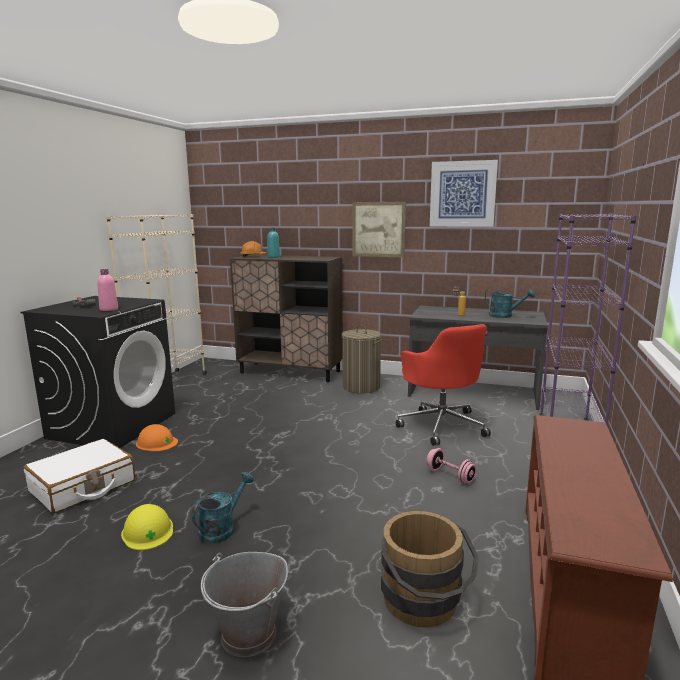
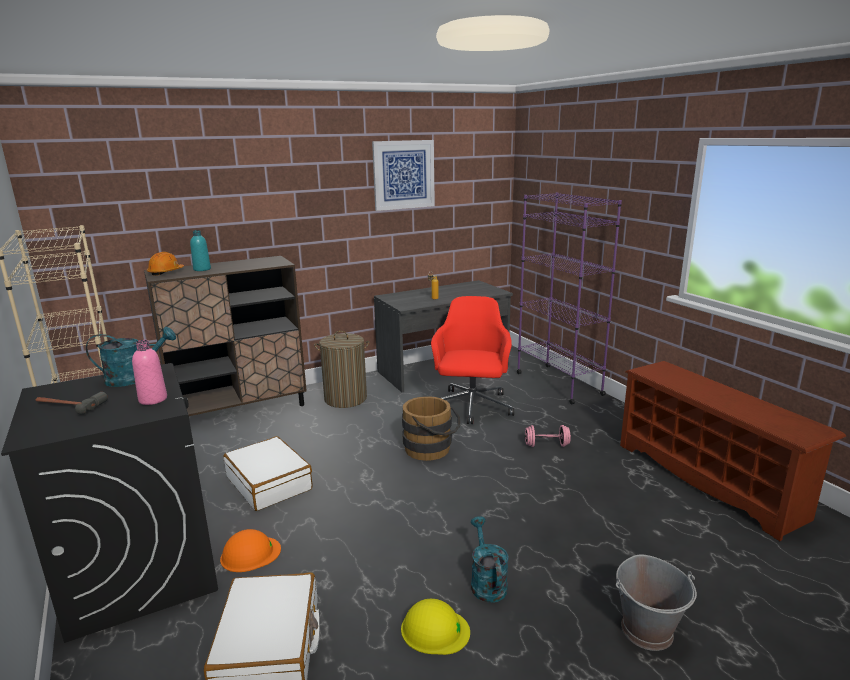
camera: 45 degrees left, 5 degrees up
picture [352,202,406,258] -> none
brown bucket [381,511,479,628] -> brown bucket moved to [402,396,460,461]
red office chair [396,324,491,446] -> red office chair turned 105 degrees counterclockwise [431,296,514,424]
turquoise watering can [485,287,535,318] -> turquoise watering can moved to [86,327,176,387]
none -> white suitcase [224,436,312,511]

